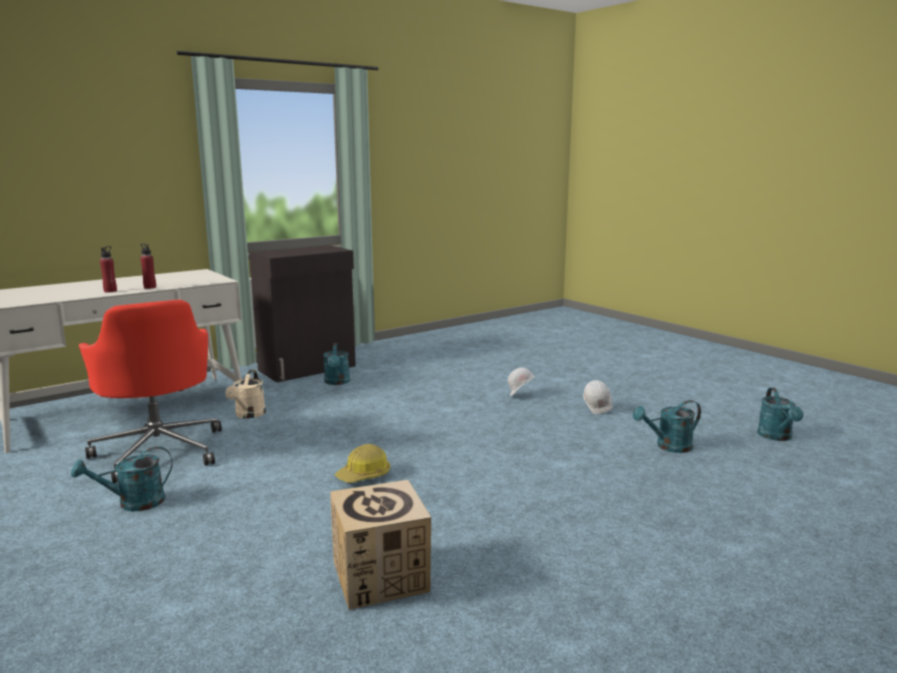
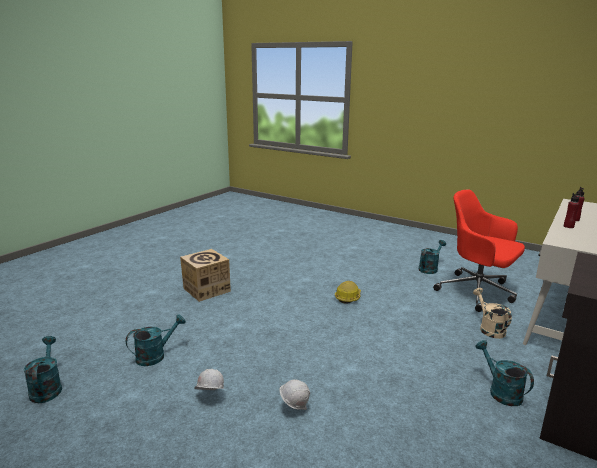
camera: 160 degrees right, 5 degrees up
cardboard box [330,480,431,610] -> cardboard box moved to [180,249,231,302]

